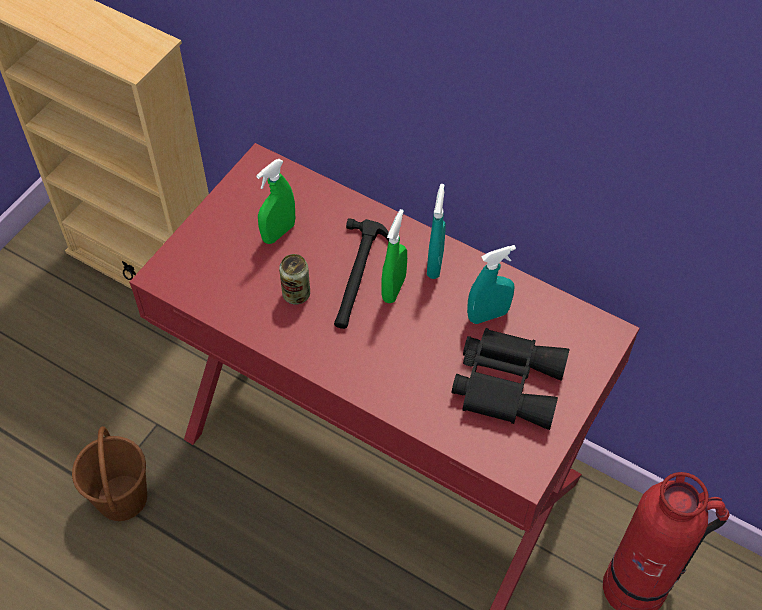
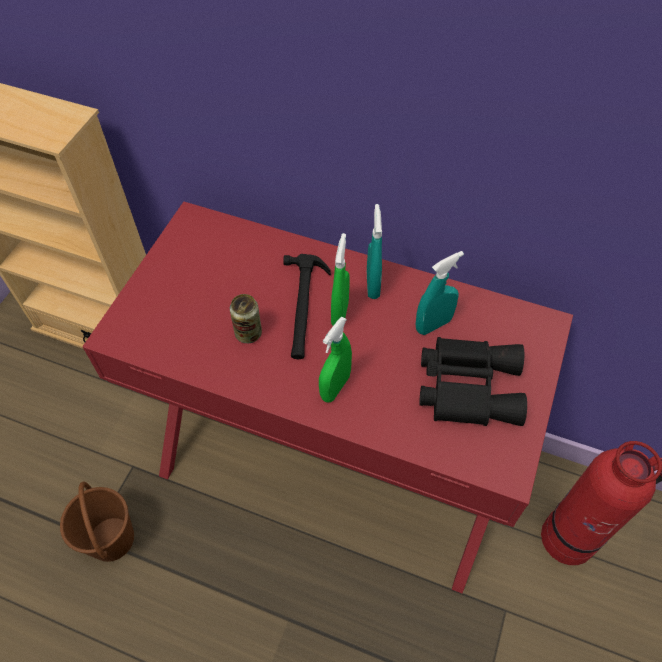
camera: 10 degrees left, 0 degrees up
green spray bottle [256,159,295,244] -> green spray bottle moved to [319,316,352,403]

